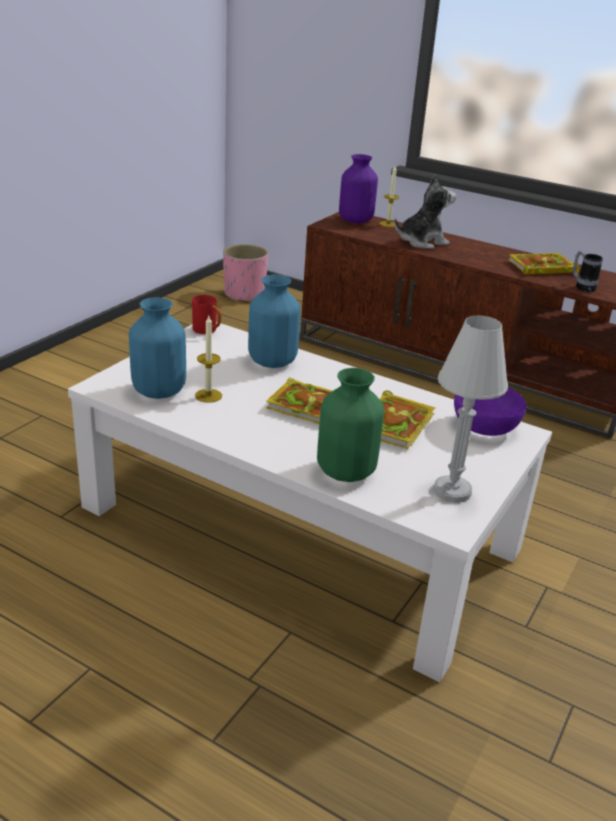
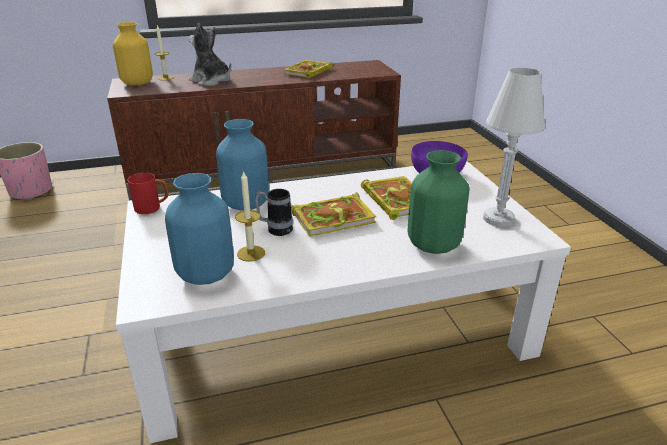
camera: 45 degrees left, 0 degrees up
purple vase [339,154,378,223] -> yellow vase [113,22,153,85]
plush toy [394,175,456,249] -> plush toy turned 75 degrees counterclockwise [189,23,231,86]
mug [573,251,603,292] -> mug moved to [255,189,293,236]

